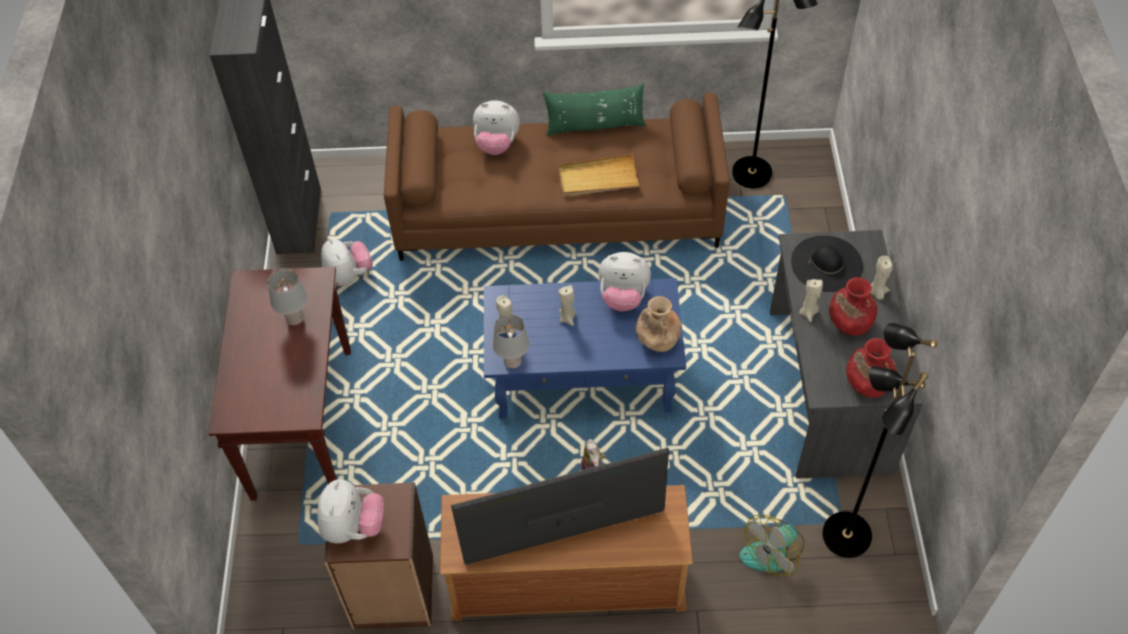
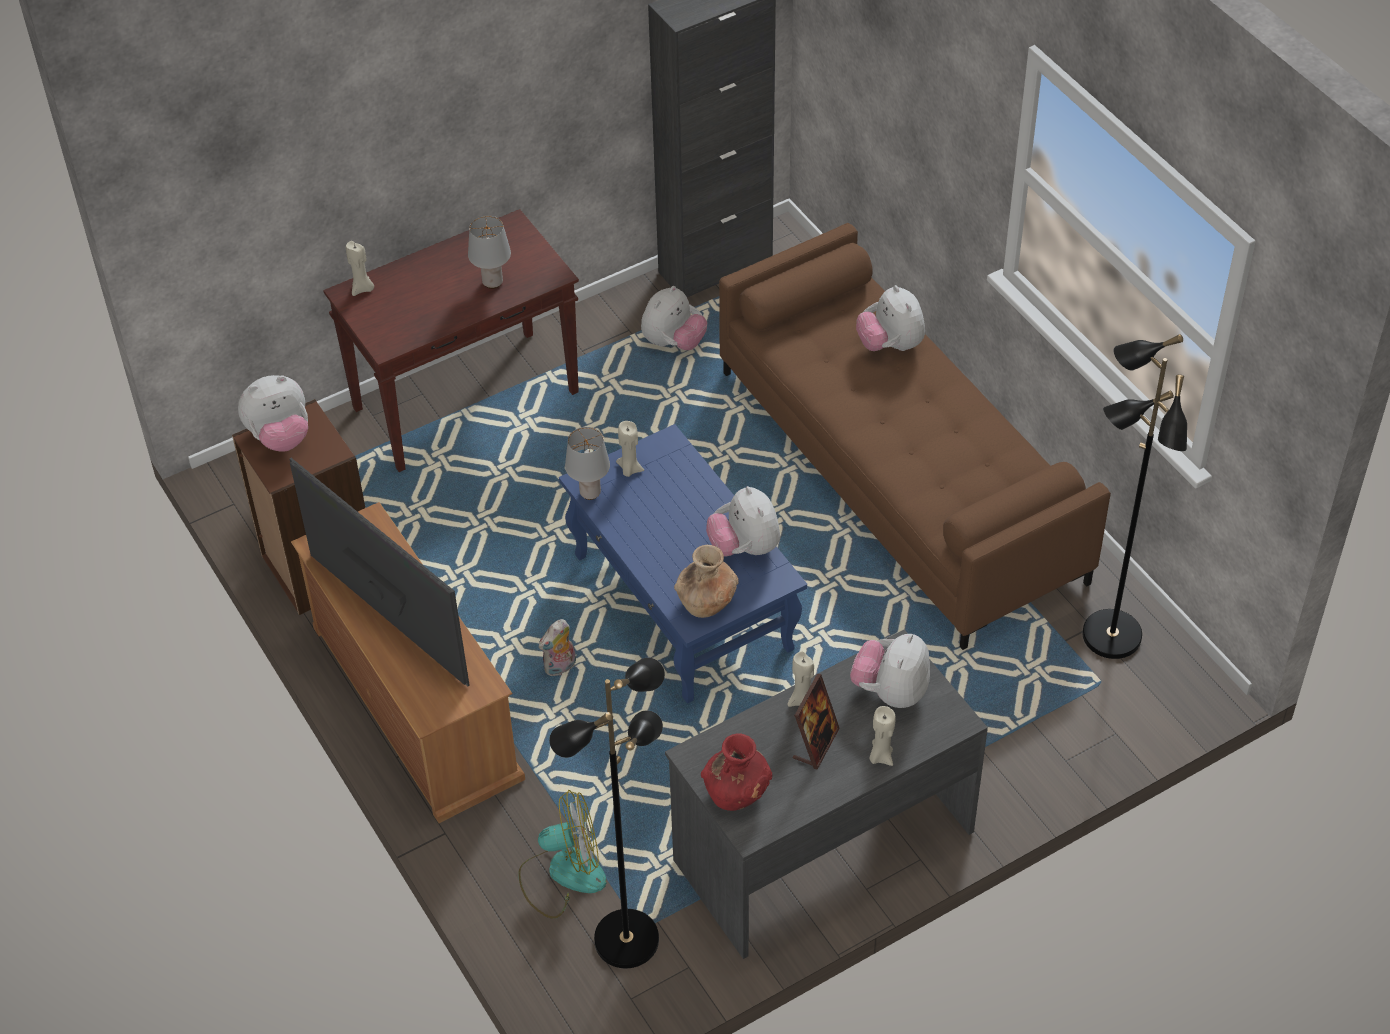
camera: 60 degrees right, 5 degrees down
green pillow [543,83,646,136] -> none
beige candle [558,285,576,326] -> beige candle moved to [346,241,374,296]
beige tray [559,154,640,196] -> none
fan [739,515,804,576] -> fan turned 150 degrees clockwise [518,790,606,919]
black hat [791,236,863,292] -> plush toy [850,634,930,708]
red vase [829,277,877,336] -> picture frame [793,674,840,770]

